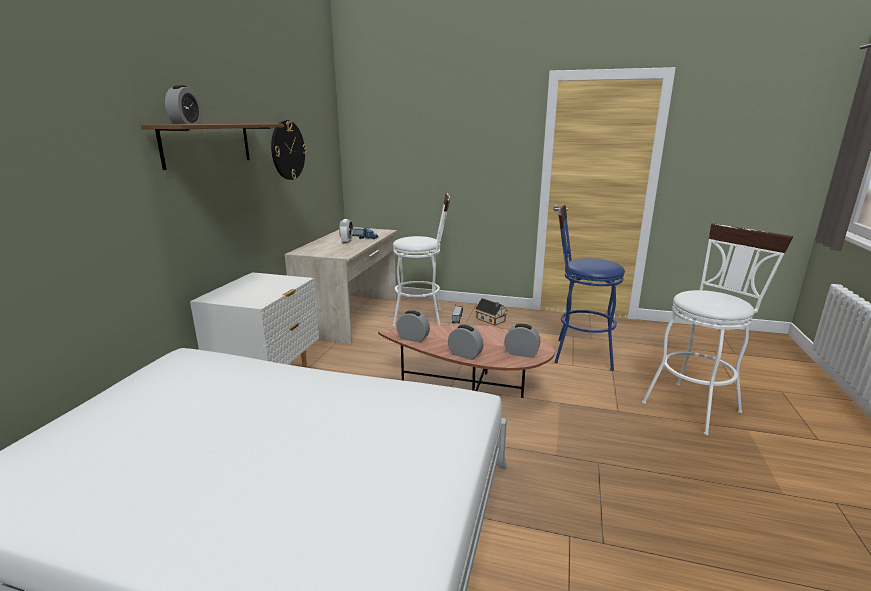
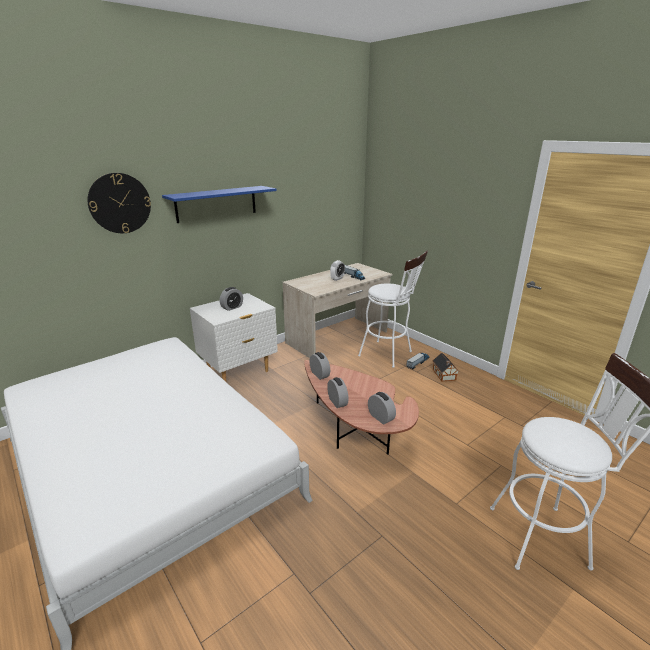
camera: 35 degrees right, 5 degrees up
brown shelf [141,124,284,170] -> blue shelf [162,186,277,223]
alarm clock [165,85,202,124] -> alarm clock moved to [220,287,243,311]
wall clock [271,120,307,180] -> wall clock moved to [87,173,151,233]
blue stool [554,205,625,371] -> none

